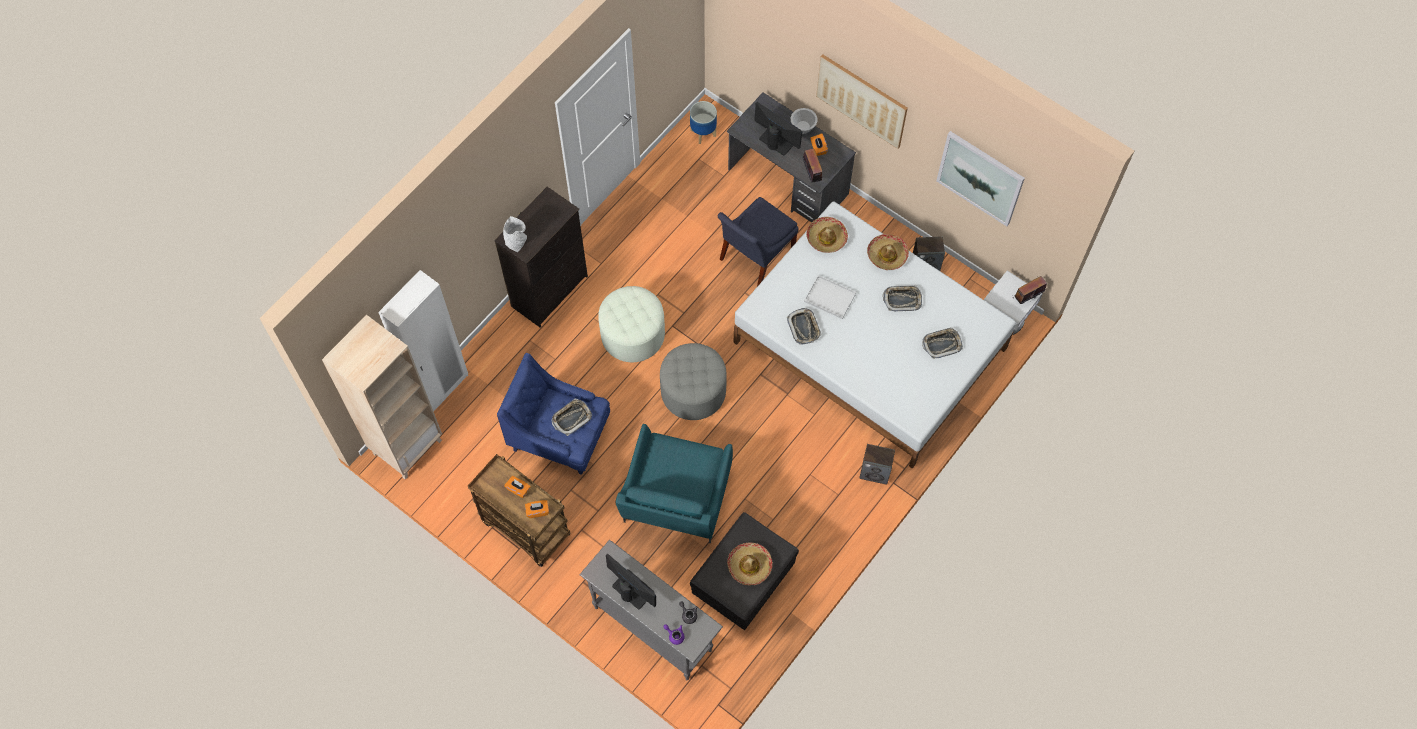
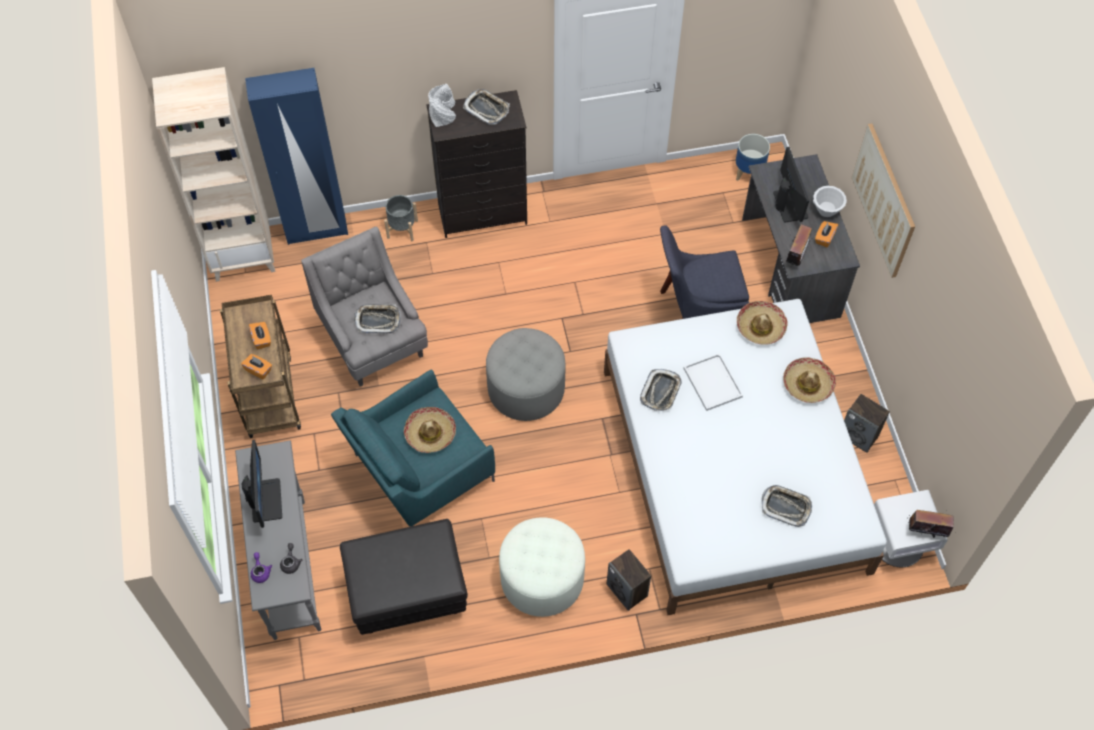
camera: 40 degrees right, 5 degrees down
white wardrobe [378,270,468,412] -> blue wardrobe [245,68,348,245]
blue armchair [497,353,610,475] -> grey armchair [301,226,428,387]
white ottoman [598,286,665,362] -> white ottoman moved to [499,517,585,617]
hat [727,542,773,585] -> hat moved to [404,407,456,453]
tray [883,286,922,311] -> tray moved to [463,89,510,125]
picture [936,131,1025,226] -> none
none -> grey planter [384,195,418,241]

